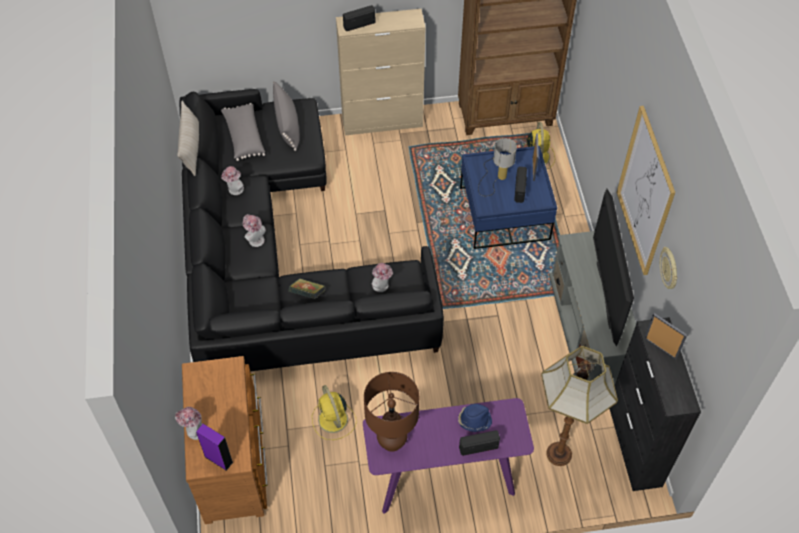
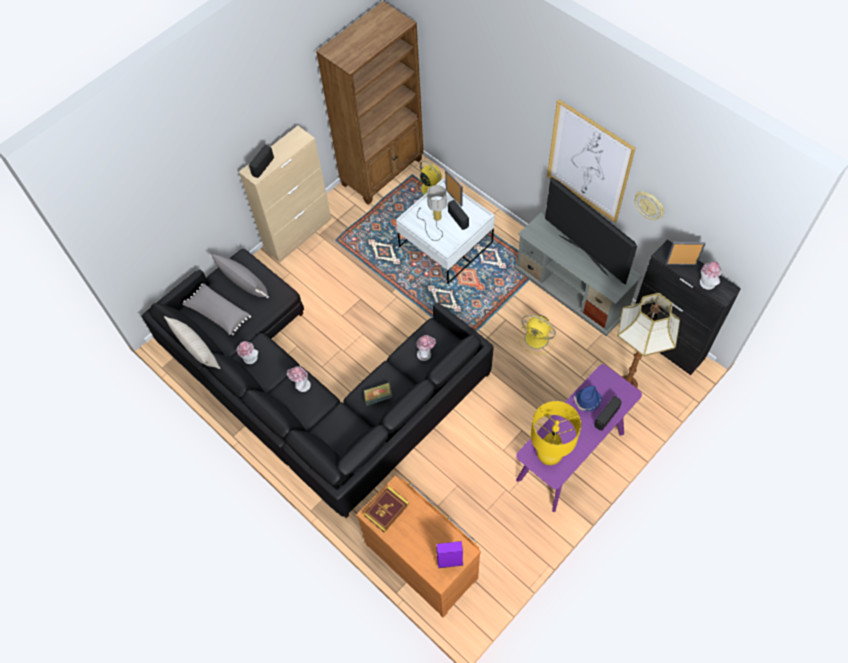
camera: 35 degrees left, 5 degrees up
hat [175,407,202,440] -> hat moved to [700,262,722,290]
yellow fan [312,385,357,440] -> yellow fan moved to [519,315,556,354]
brown table lamp [364,372,419,452] -> yellow table lamp [530,401,581,465]
blue coffee table [460,146,557,249] -> white coffee table [396,178,495,284]
none -> book [364,486,409,533]

